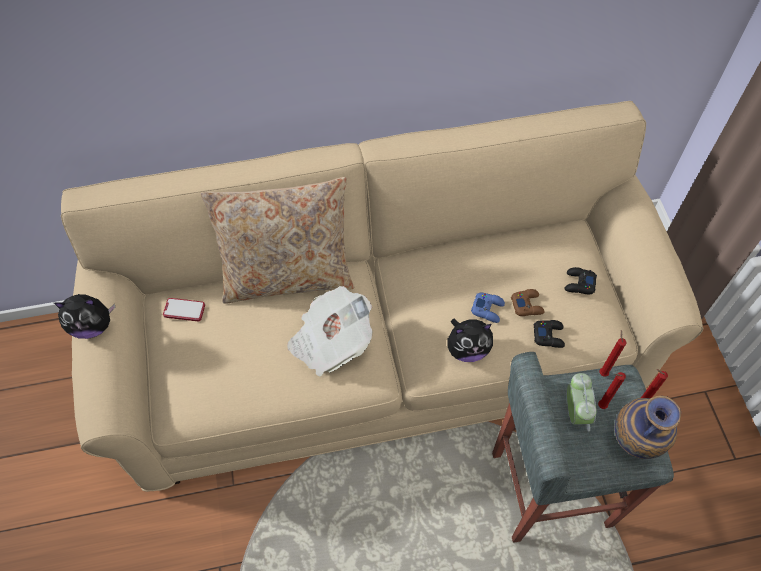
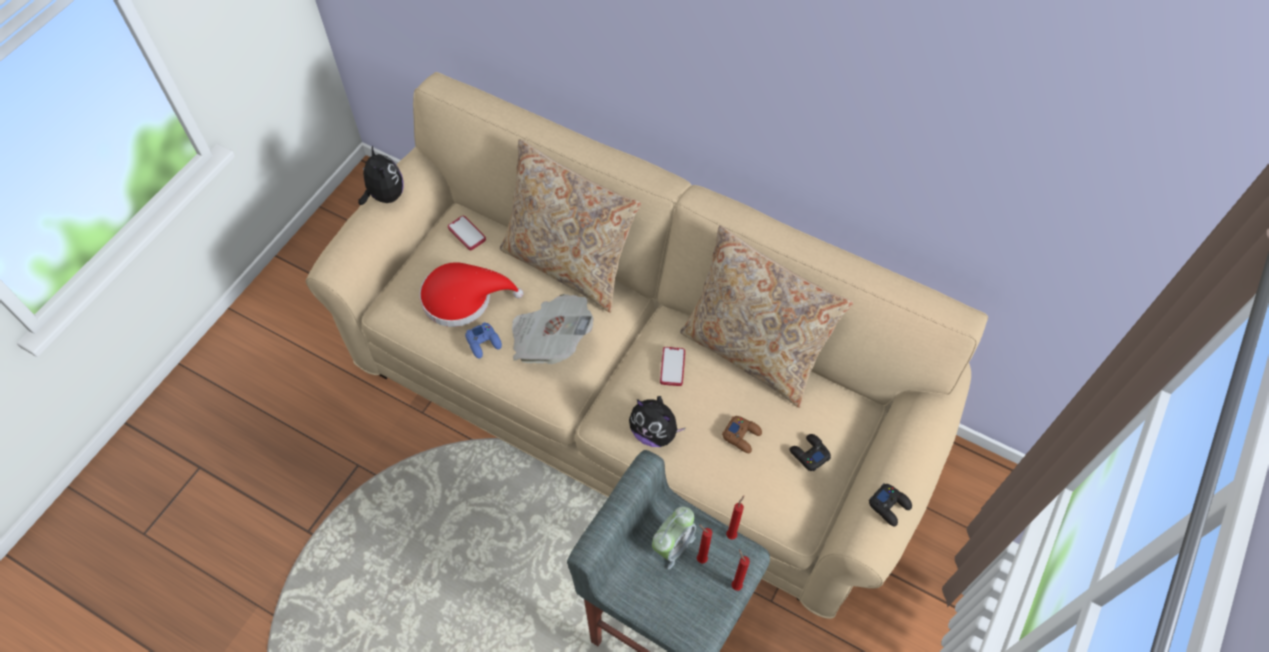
camera: 40 degrees right, 0 degrees up
plush toy [54,294,115,339] -> plush toy turned 150 degrees counterclockwise [358,146,404,205]
blue game controller [471,293,505,323] -> blue game controller moved to [465,322,502,359]
black game controller [534,320,565,348] -> black game controller moved to [869,484,912,527]
vase [614,396,681,459] -> none
none -> red hat [419,262,524,327]
none -> phone [660,347,685,386]
none -> beige pillow [680,225,853,408]

